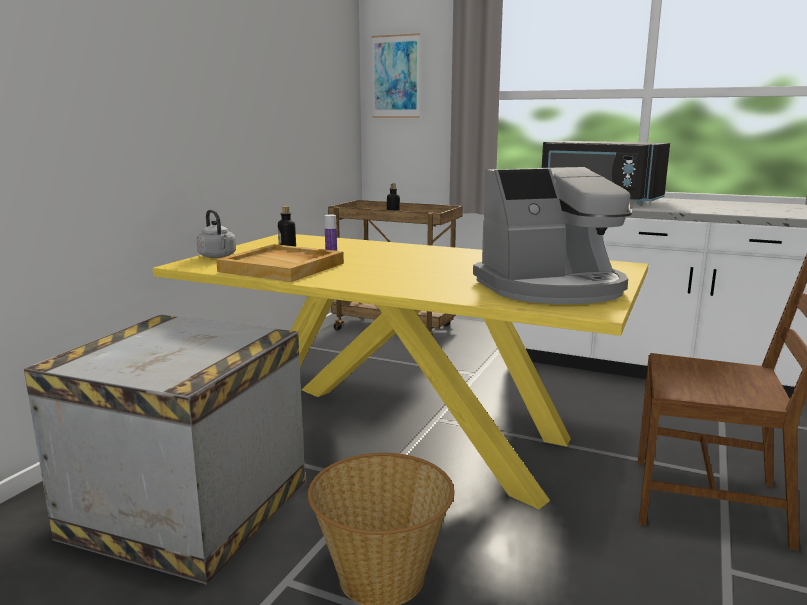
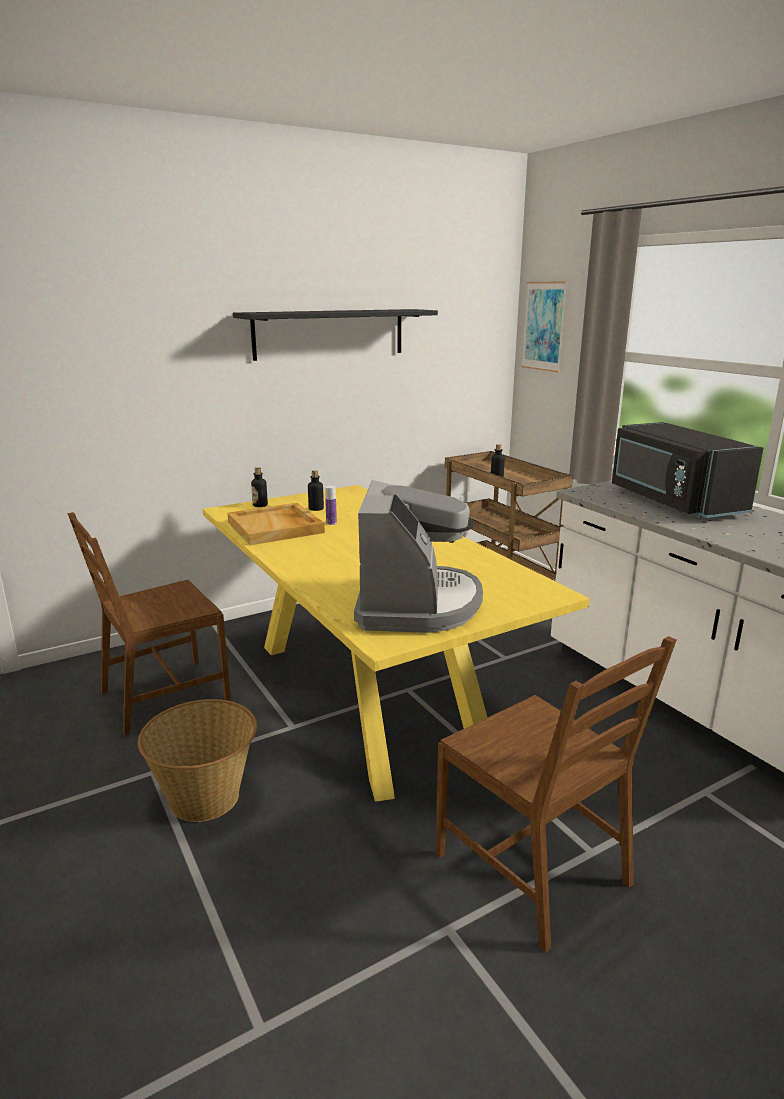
camera: 35 degrees right, 5 degrees up
crate [24,314,305,585] -> brown chair [67,512,231,735]
grey kettle [197,210,236,258] -> bottle [251,467,268,507]
coffee machine [473,167,632,304] -> coffee machine turned 105 degrees counterclockwise [354,480,483,633]
none -> black shelf [233,309,438,361]

